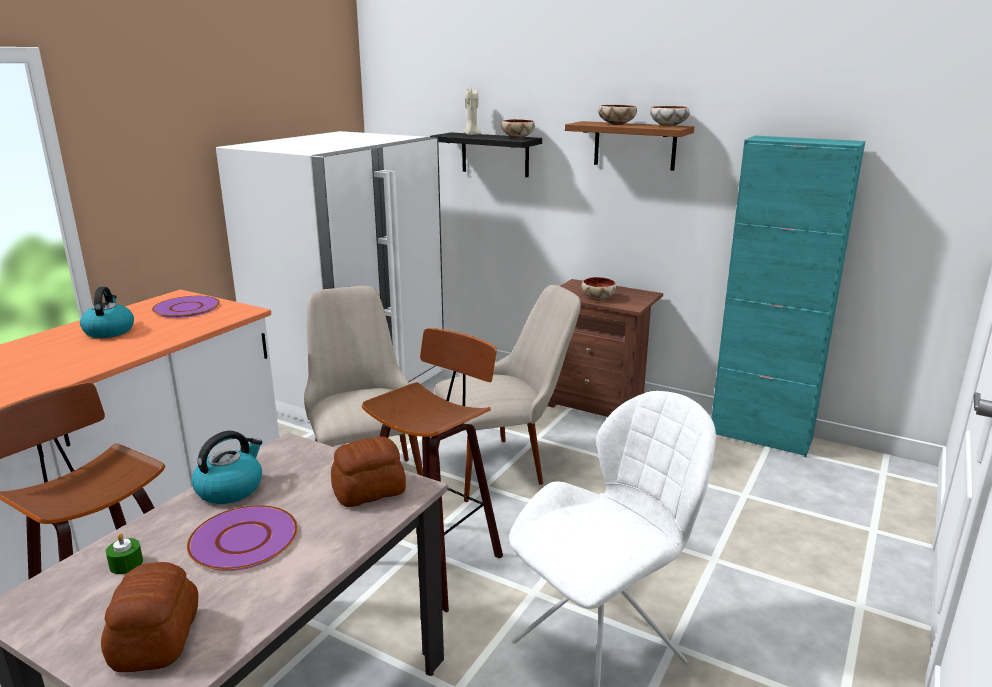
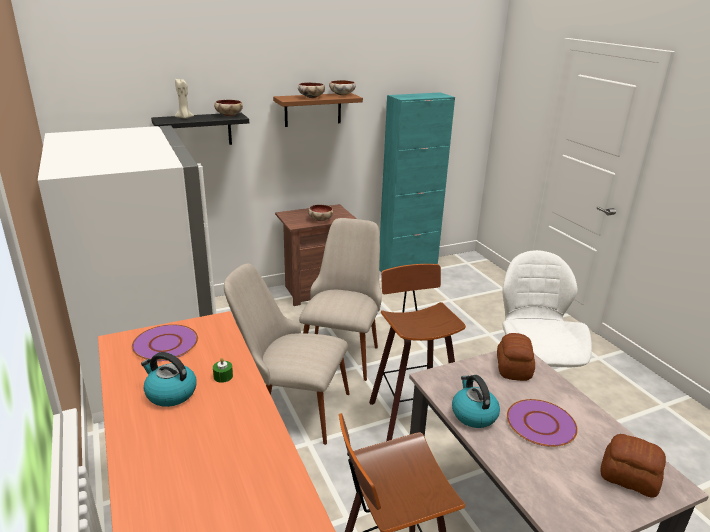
camera: 55 degrees left, 5 degrees up
green candle [106,533,143,574] -> green candle moved to [213,358,233,383]

